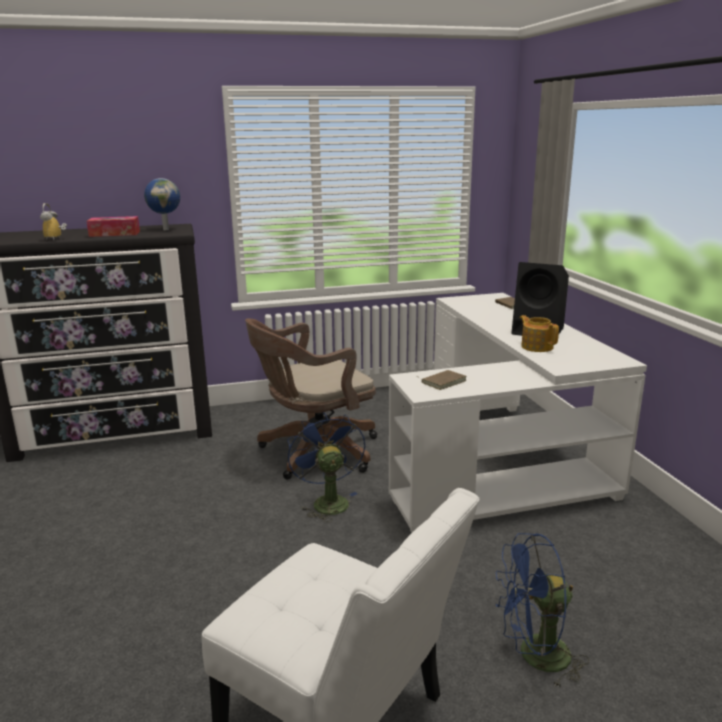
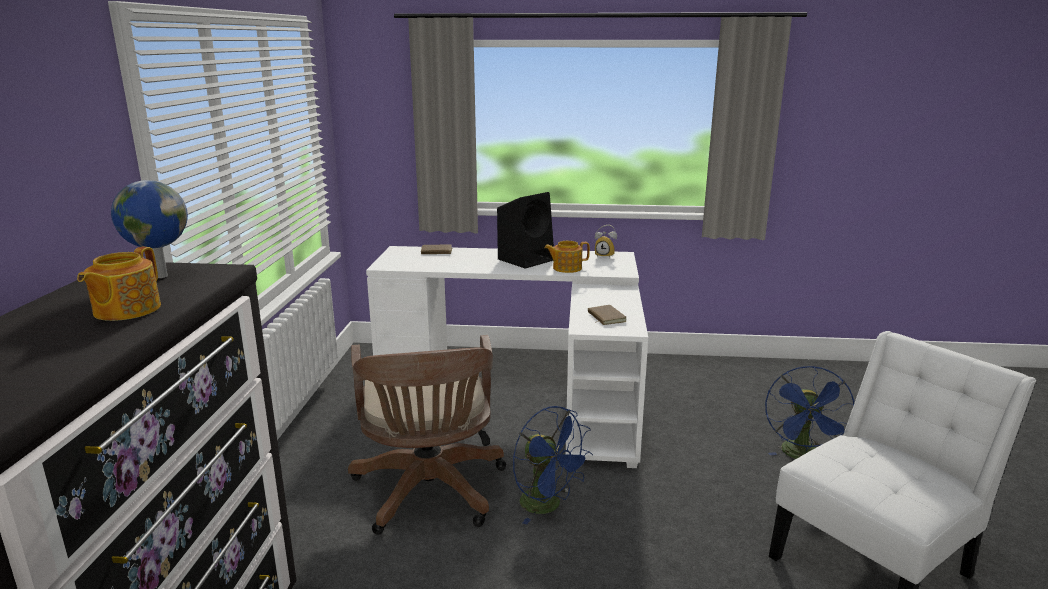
camera: 70 degrees left, 0 degrees up
alarm clock [40,203,67,240] -> alarm clock moved to [595,225,617,259]
tissue box [87,216,140,237] -> teapot [77,247,161,321]
blue fan [287,412,365,522] -> blue fan turned 135 degrees counterclockwise [513,406,593,525]

